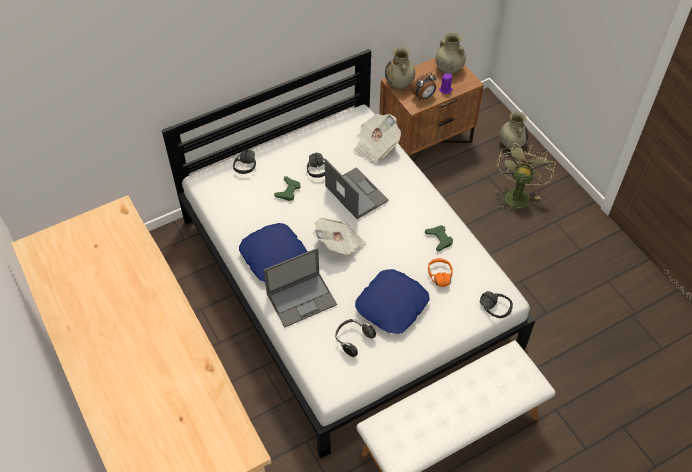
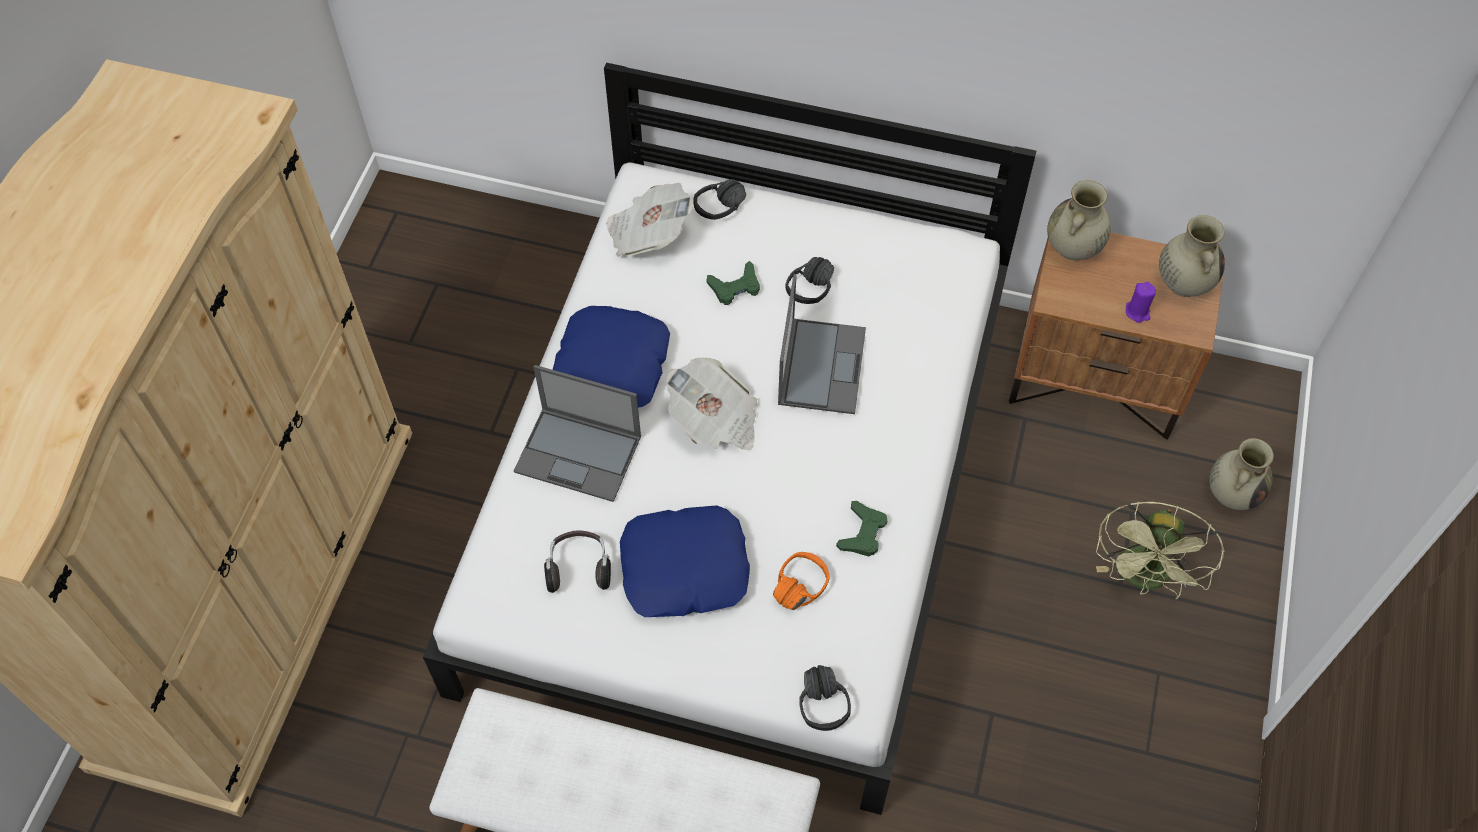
camera: 45 degrees right, 5 degrees up
newspaper [353,114,401,162] -> newspaper moved to [606,183,693,257]
alarm clock [411,72,436,100] -> none
green fan [496,143,555,213] -> green fan turned 135 degrees clockwise [1096,502,1224,600]

